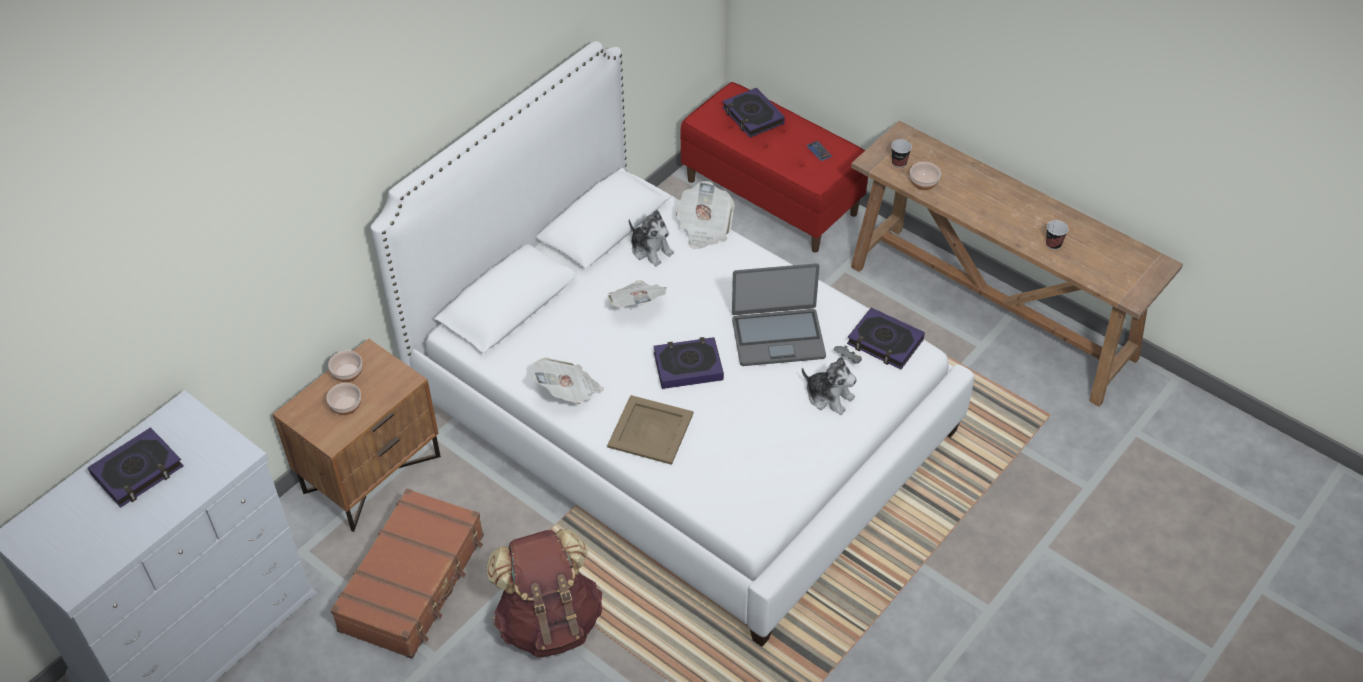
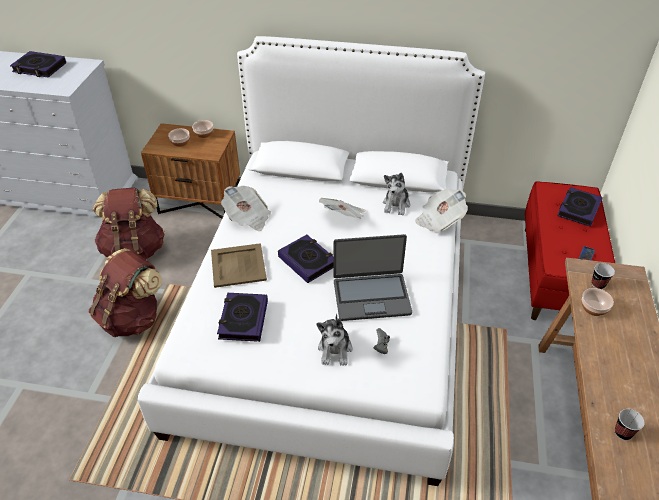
camera: 60 degrees right, 5 degrees down
brown suitcase [330,488,484,659] -> brown backpack [93,188,165,259]
laptop [732,263,826,366] -> laptop turned 60 degrees counterclockwise [333,234,412,321]
book [847,307,925,369] -> book moved to [217,293,268,342]

